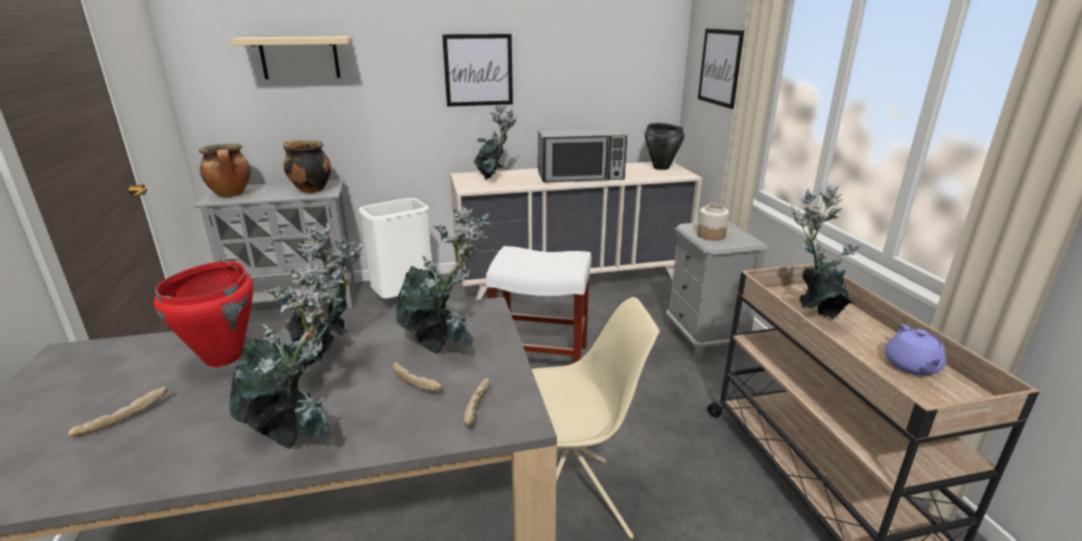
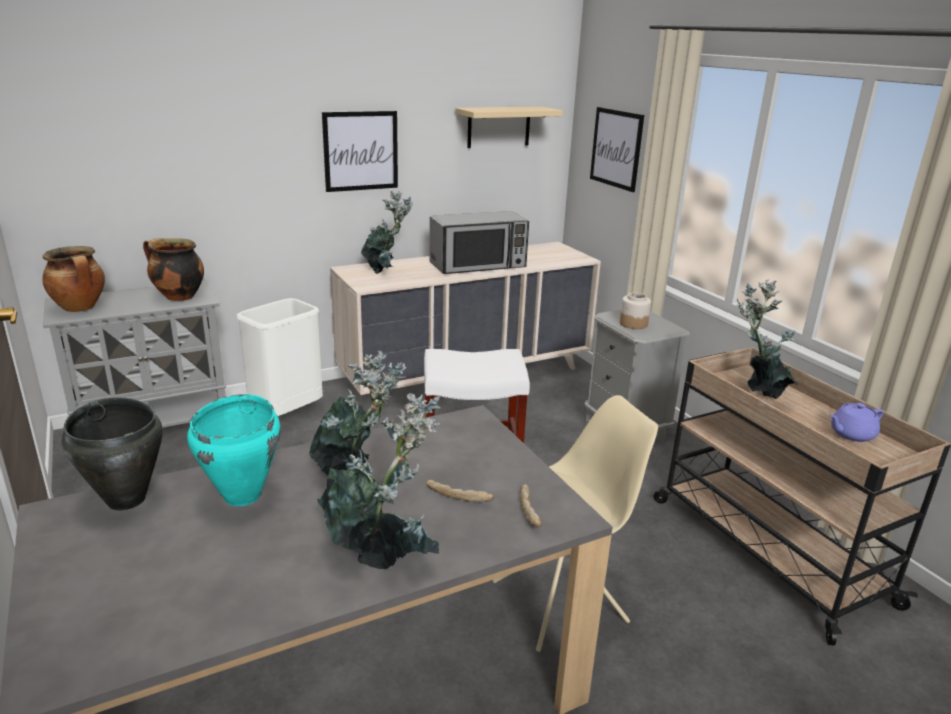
camera: 15 degrees left, 0 degrees up
bread [68,387,167,437] -> none
red cooking pot [154,261,253,367] -> turquoise cooking pot [187,394,280,506]
beige shelf [230,36,351,79] -> beige shelf moved to [455,106,563,148]
potted plant [396,207,490,354] -> none
black cooking pot [645,123,685,170] -> black cooking pot moved to [62,397,163,510]
purple teapot [885,324,946,376] -> purple teapot turned 75 degrees clockwise [830,403,884,442]

